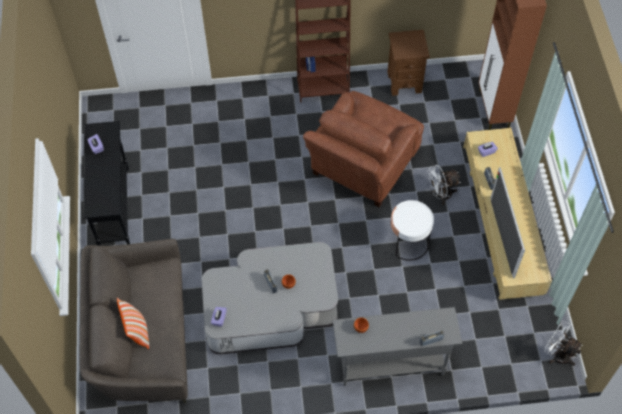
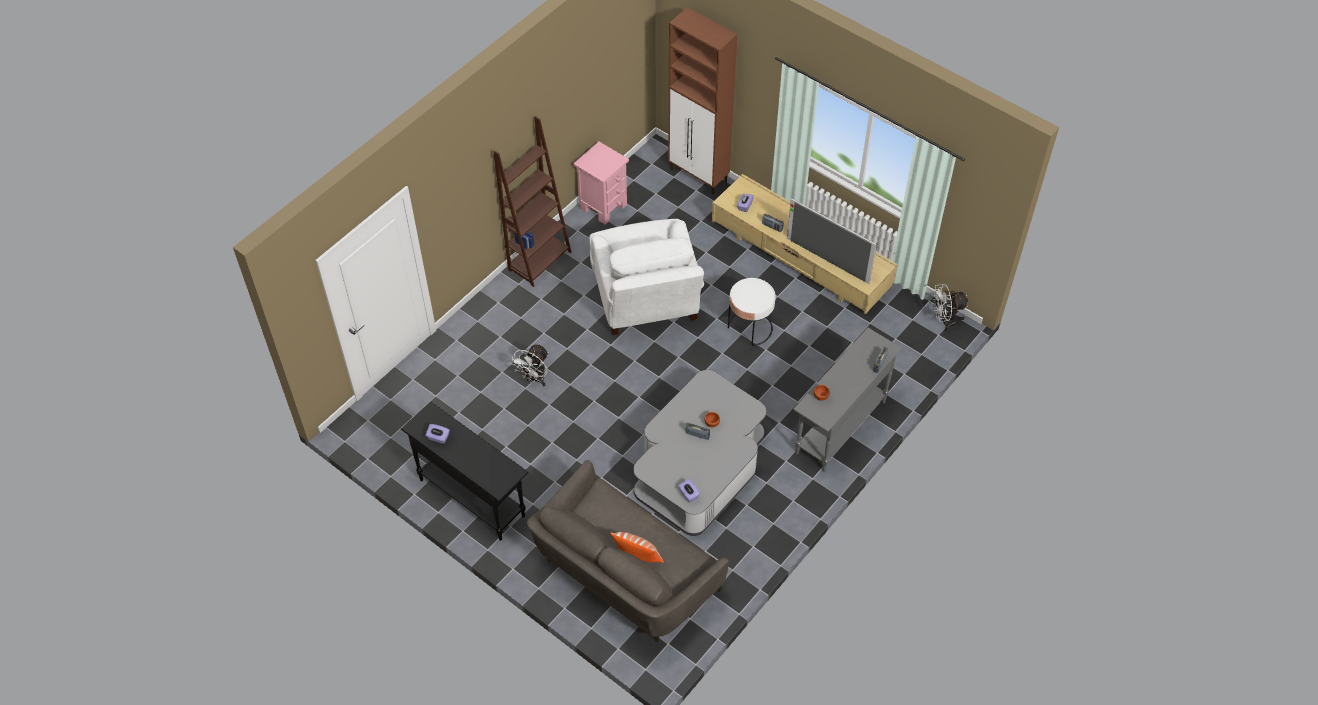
camera: 45 degrees left, 5 degrees down
brown armchair [303,91,424,207] -> white armchair [589,219,704,335]
brown nightstand [388,30,430,96] -> pink nightstand [573,142,629,225]
white fan [428,165,460,205] -> white fan moved to [510,344,548,386]

